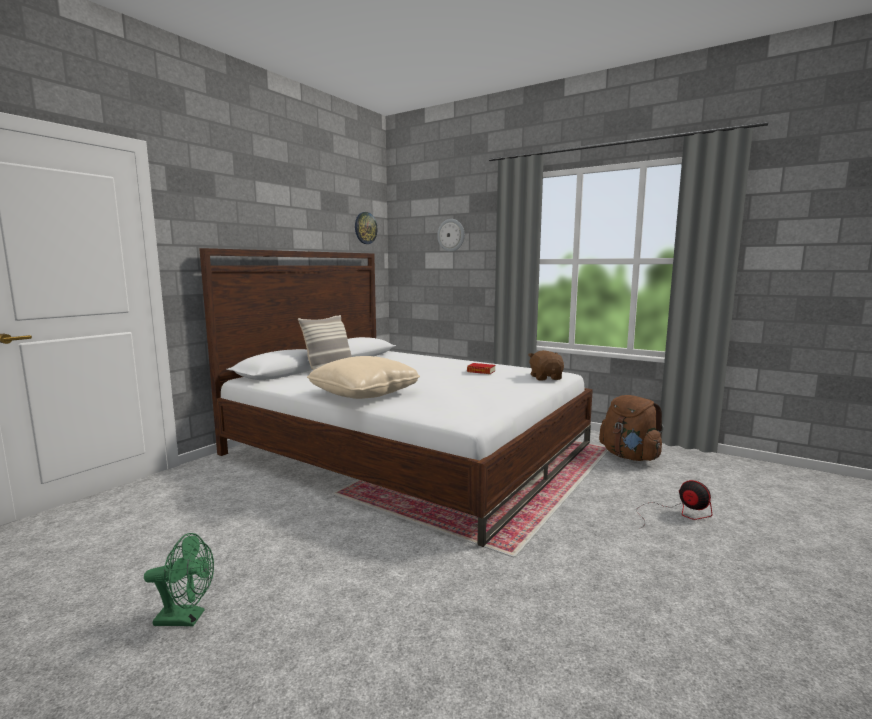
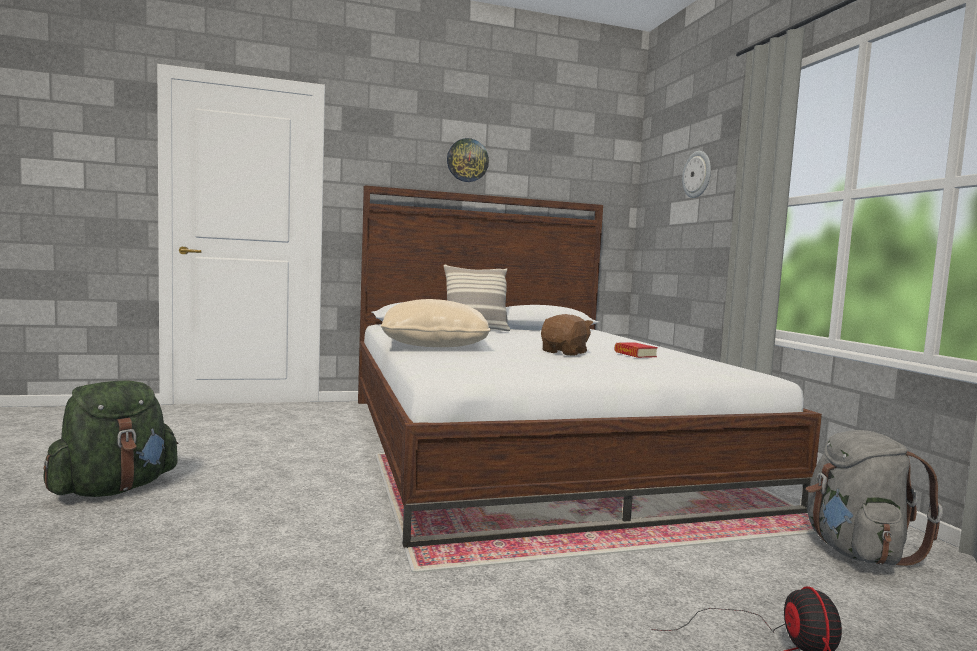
camera: 40 degrees right, 5 degrees down
green fan [144,533,214,626] -> green backpack [43,381,179,497]
wall clock [355,212,377,244] -> wall clock moved to [447,138,489,182]
brown plush toy [528,350,564,380] -> brown plush toy moved to [541,314,593,356]
brown backpack [599,395,664,461] -> grey backpack [806,430,943,566]

